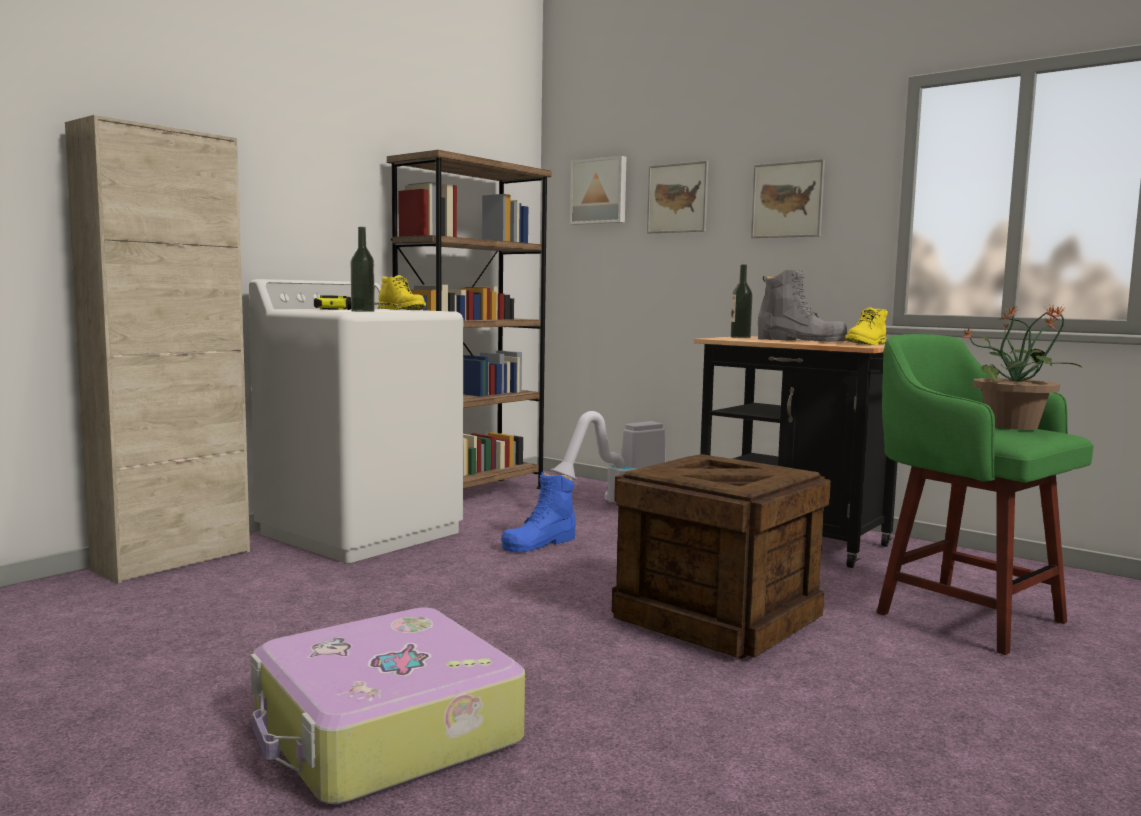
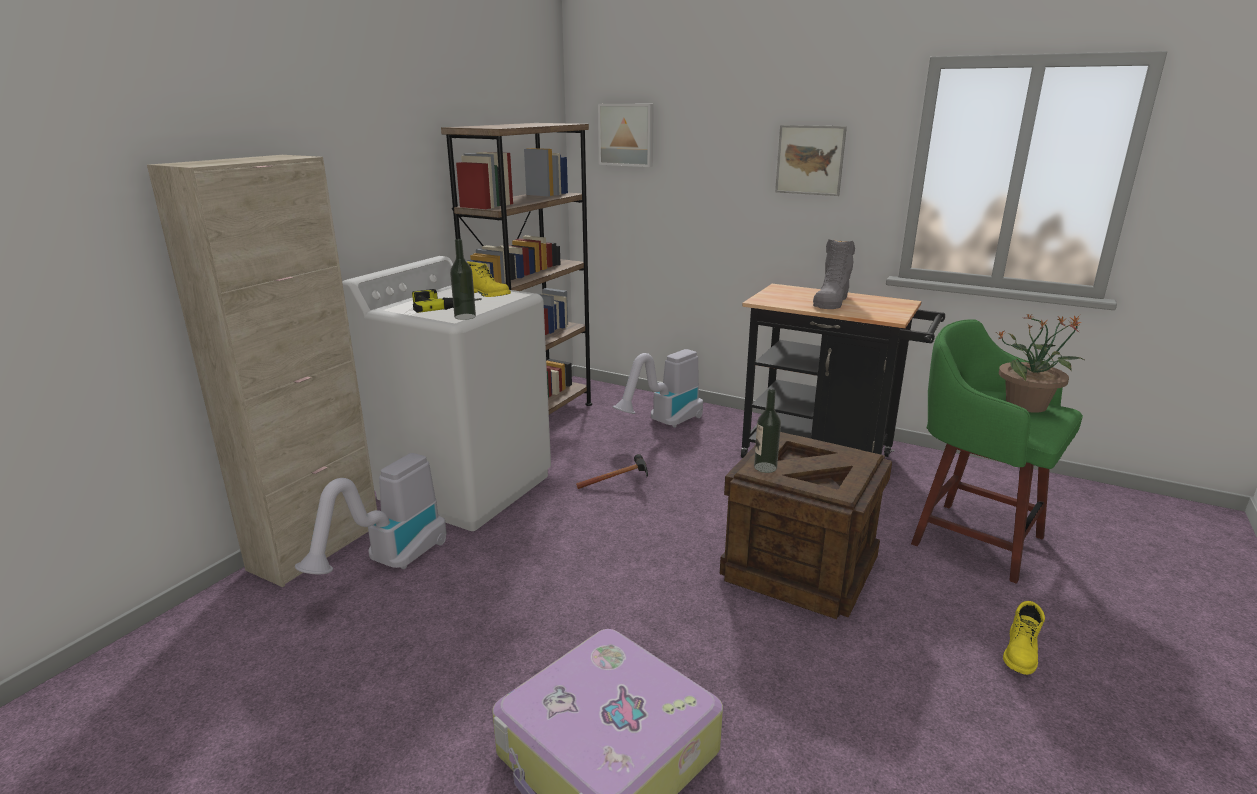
camera: 10 degrees left, 15 degrees up
blue boot [501,472,576,553] -> hammer [576,454,648,489]
picture [647,161,708,233] -> none
bottle [731,264,752,338] -> bottle moved to [754,389,781,473]
grey boot [758,270,848,342] -> grey boot turned 90 degrees clockwise [813,239,855,309]
yellow boot [845,307,888,345] -> yellow boot moved to [1003,601,1045,675]
none -> vacuum cleaner [295,453,447,574]

